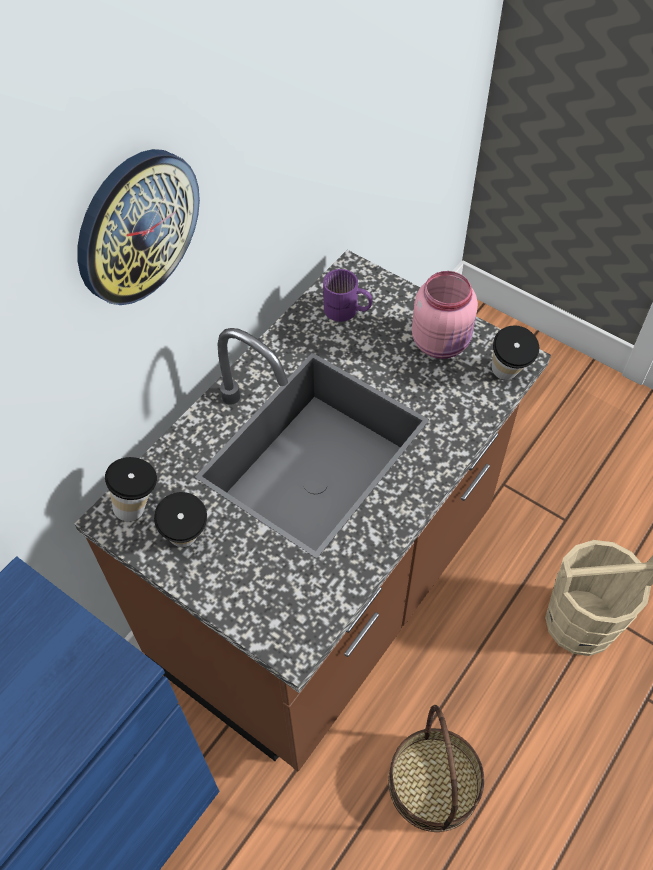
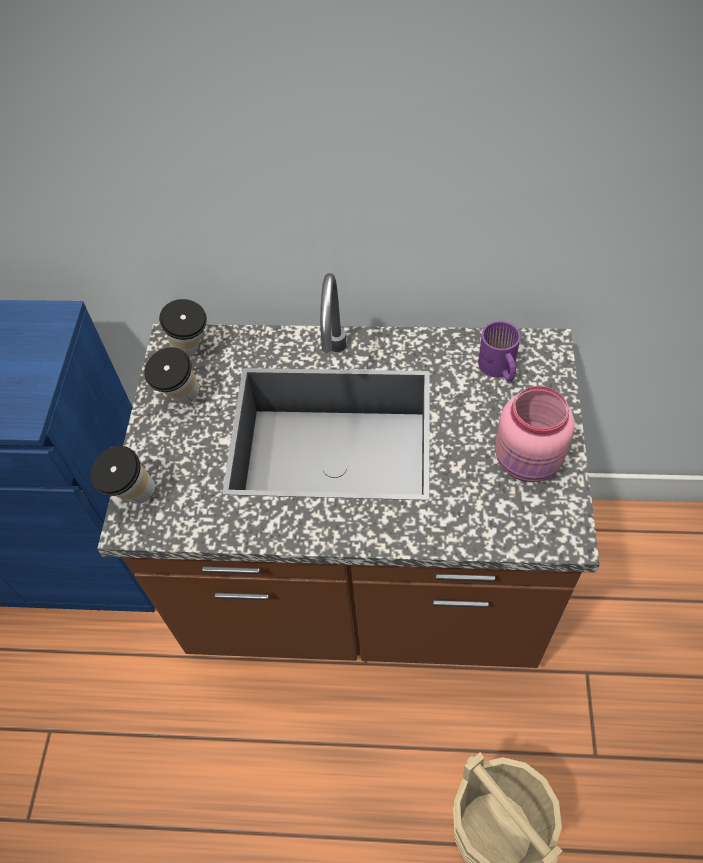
camera: 60 degrees right, 0 degrees up
wall clock [77,149,200,305] -> none
basket [388,705,484,832] -> none
cup [491,325,539,380] -> cup moved to [91,446,155,504]

